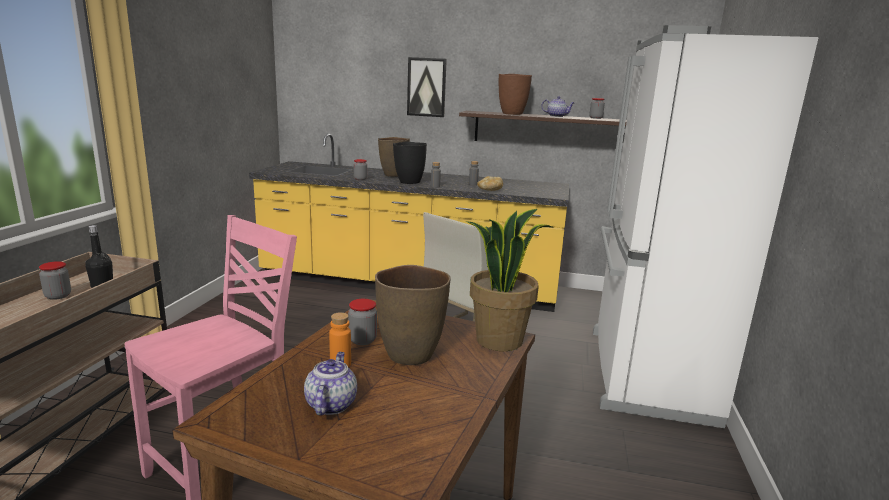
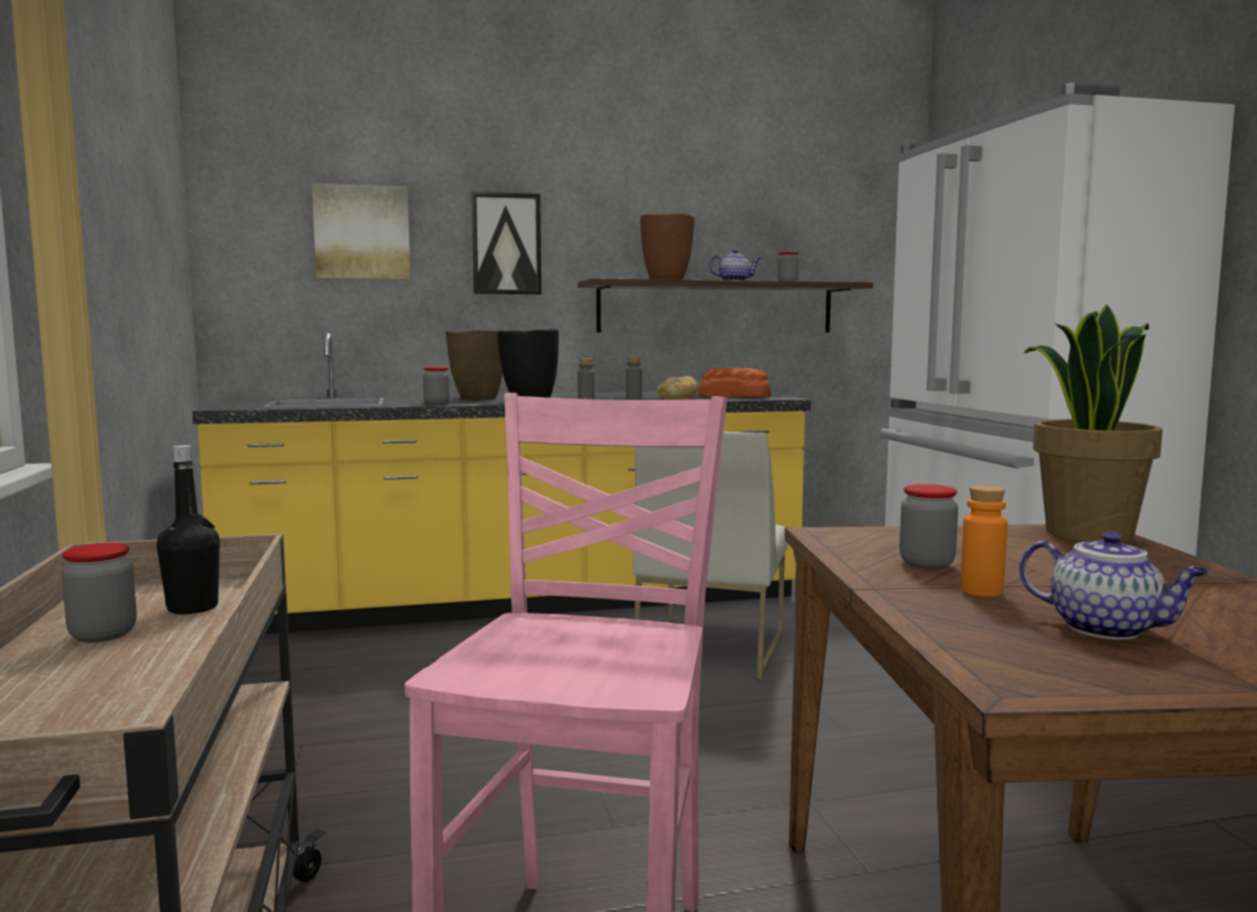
camera: 25 degrees left, 10 degrees down
teapot [304,352,357,416] -> teapot turned 150 degrees clockwise [1019,531,1209,640]
brown vase [375,265,451,365] -> none
none -> picture [312,183,411,280]
none -> bread [698,368,771,398]

